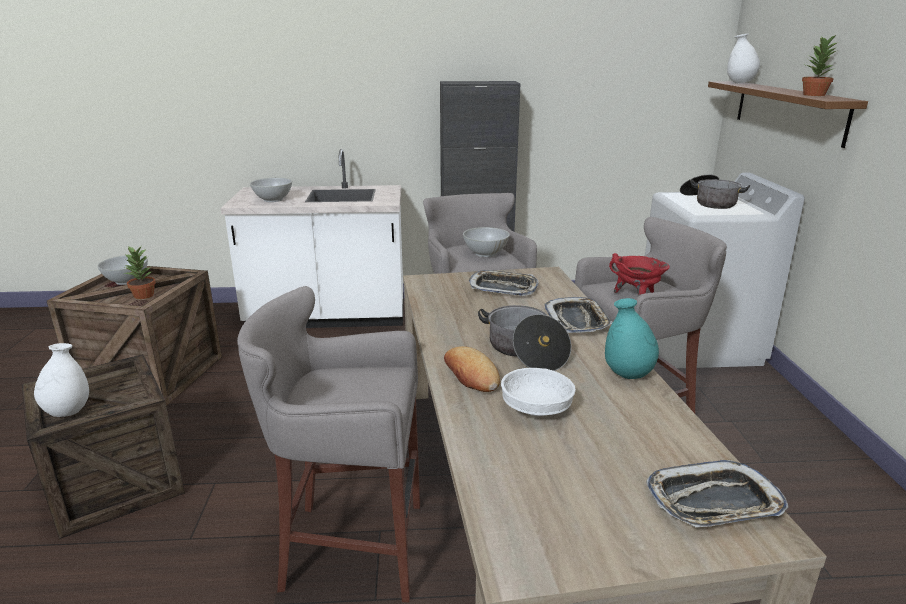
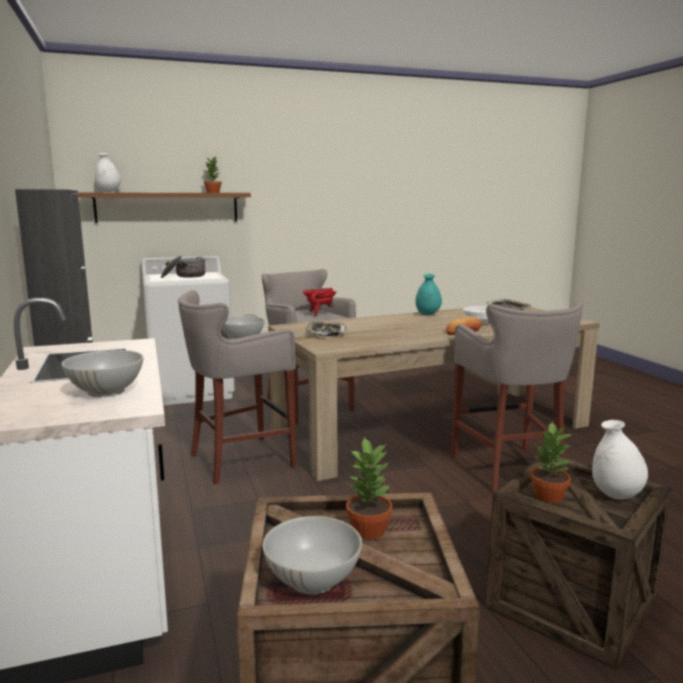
camera: 105 degrees left, 10 degrees down
cooking pot [478,305,571,371] -> none
tray [545,297,613,333] -> none
none -> potted plant [531,422,573,503]

